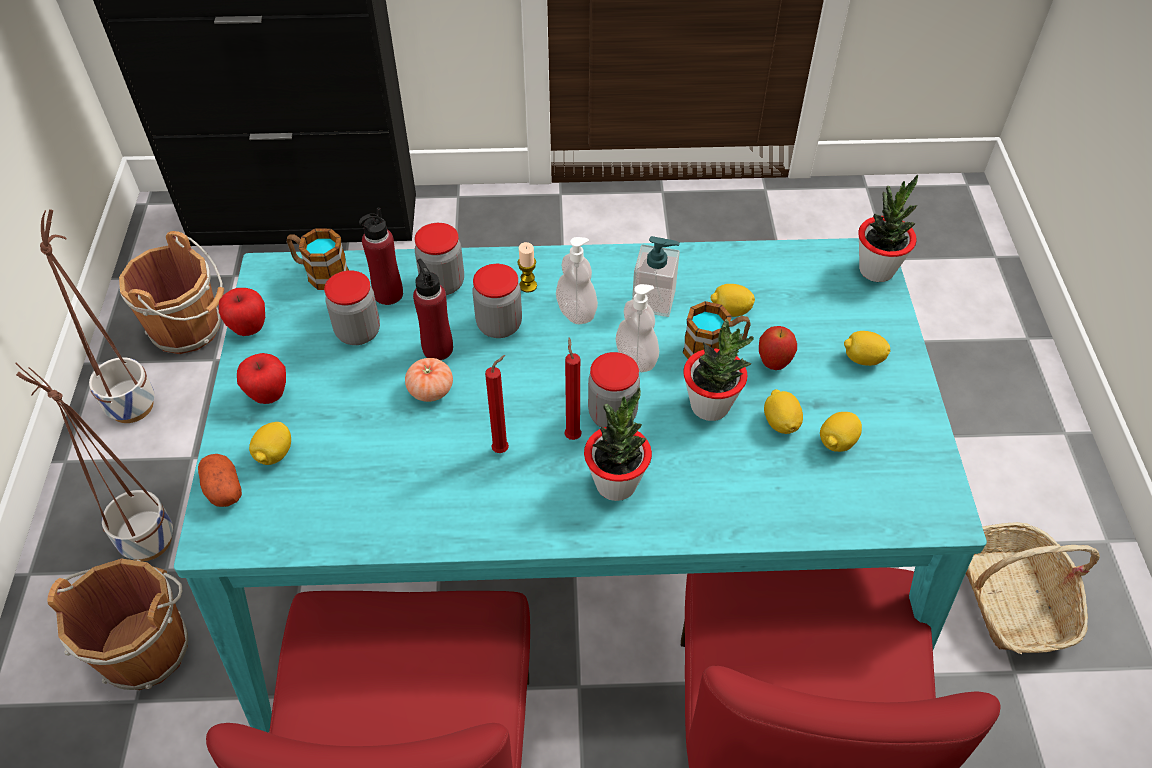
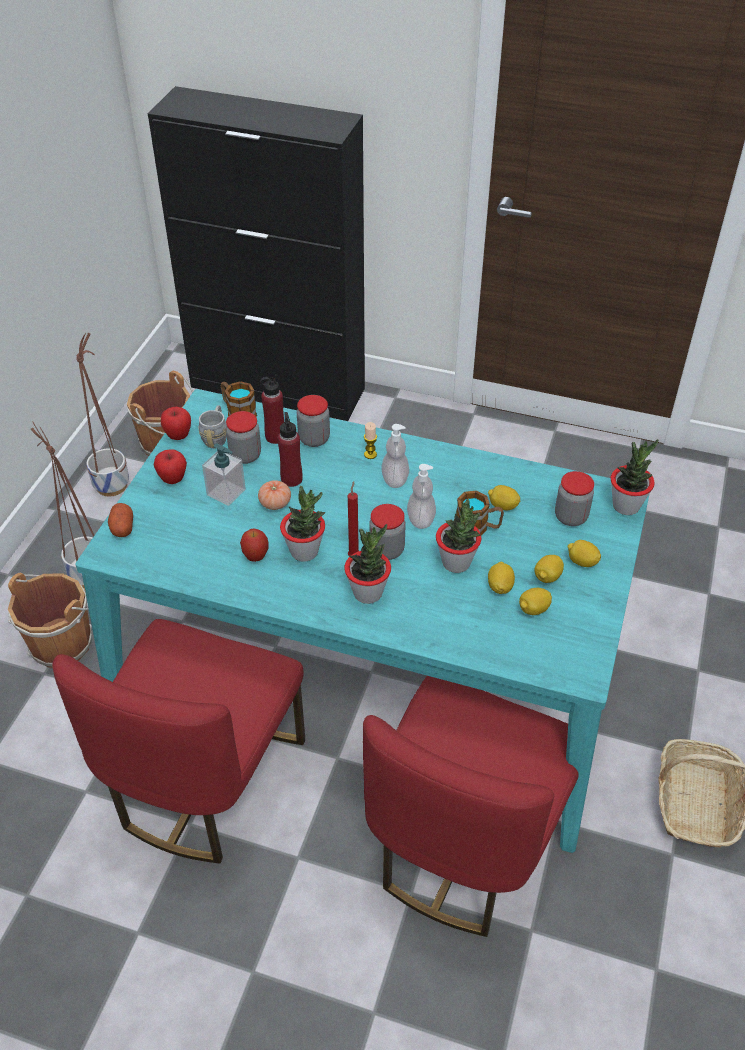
camera: 20 degrees right, 5 degrees down
lemon [249,422,291,465] -> lemon moved to [534,555,564,583]
jar [472,264,522,338] -> jar moved to [555,471,594,526]
red candle [485,355,509,453] -> potted plant [280,486,325,562]
soap dispenser [632,236,680,317] -> soap dispenser moved to [202,443,246,506]
apple [759,326,797,370] -> apple moved to [240,529,269,562]
none -> grey mug [198,406,227,448]

